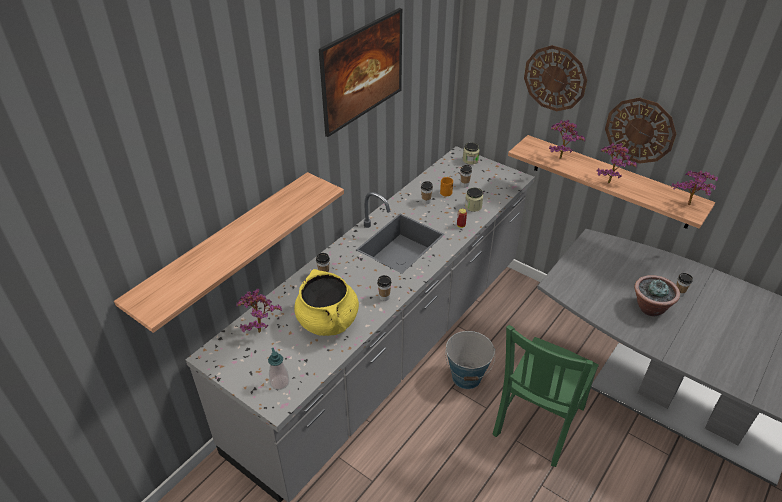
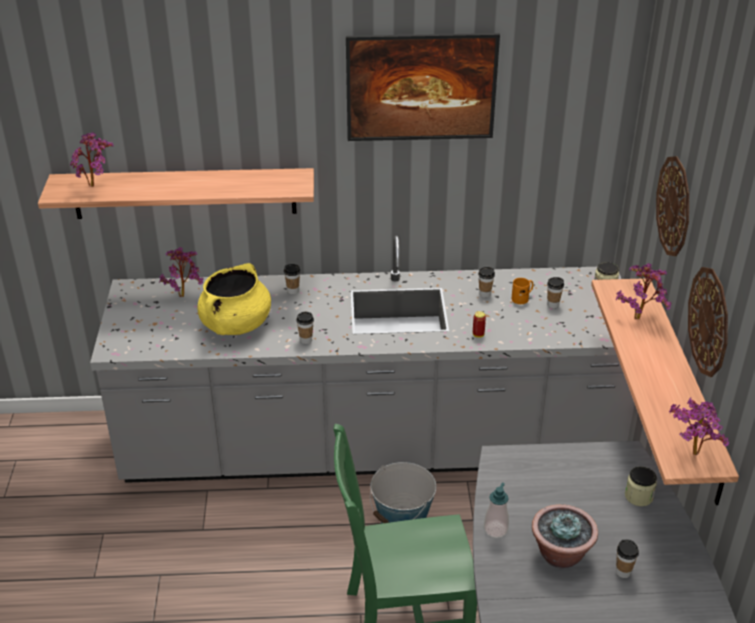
camera: 50 degrees right, 5 degrees down
soap dispenser [268,348,289,390] -> soap dispenser moved to [484,483,509,538]
jar [465,187,483,212] -> jar moved to [625,467,657,506]
potted plant [597,142,637,183] -> potted plant moved to [70,132,114,187]

